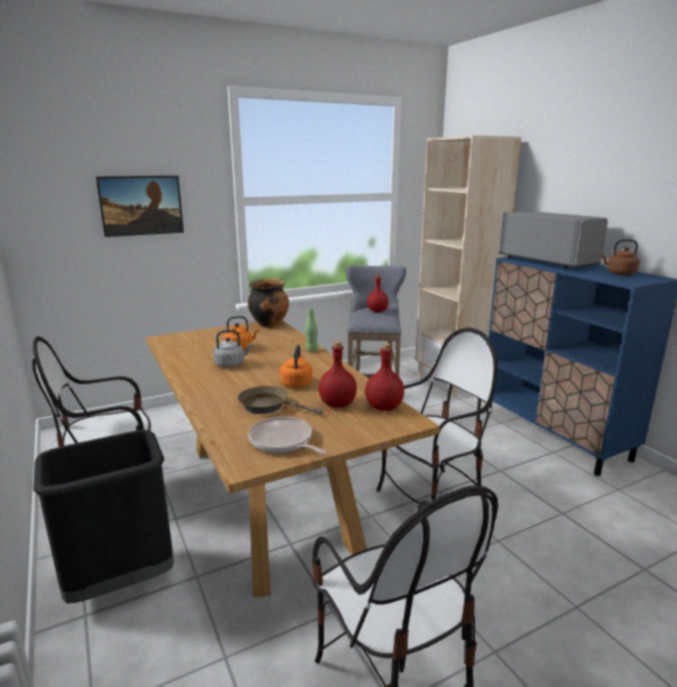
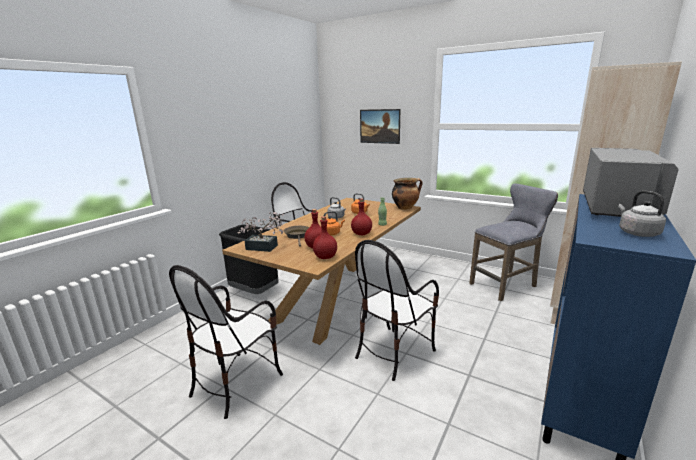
camera: 60 degrees right, 0 degrees up
frying pan [248,417,327,454] -> potted plant [237,212,284,252]
red bottle [367,274,388,312] -> red bottle moved to [351,199,372,235]
chair [376,328,498,504] -> chair turned 105 degrees clockwise [355,240,439,381]
brown kettle [600,239,640,275] -> grey kettle [618,191,666,237]

